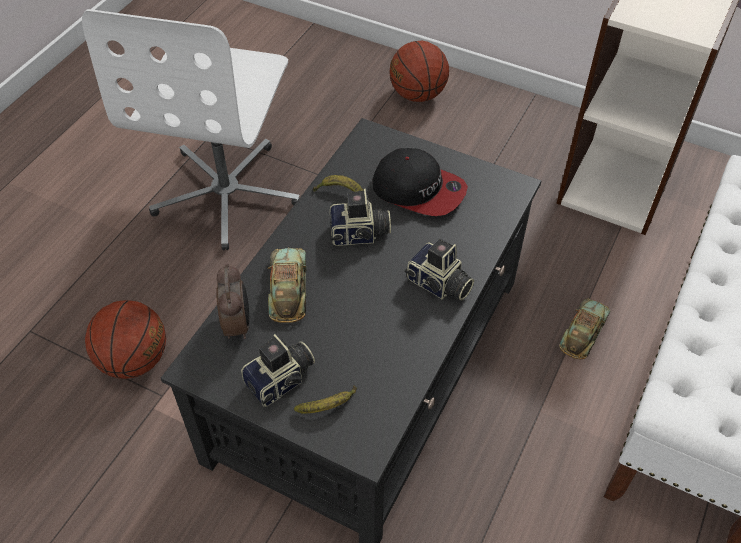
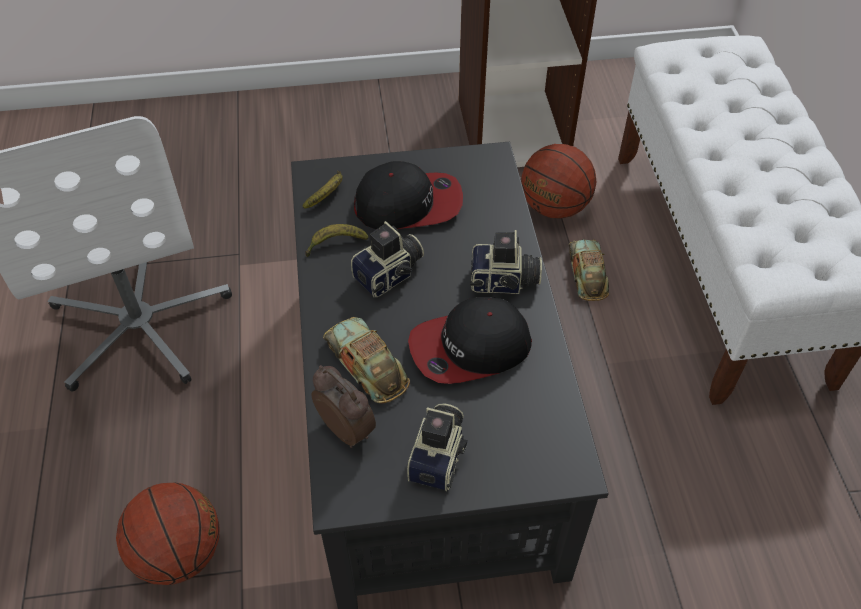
camera: 35 degrees left, 0 degrees up
banana [294,385,357,413] -> banana moved to [303,171,343,209]
basketball [389,41,449,102] -> basketball moved to [521,144,596,219]
none -> cap [408,297,532,384]

